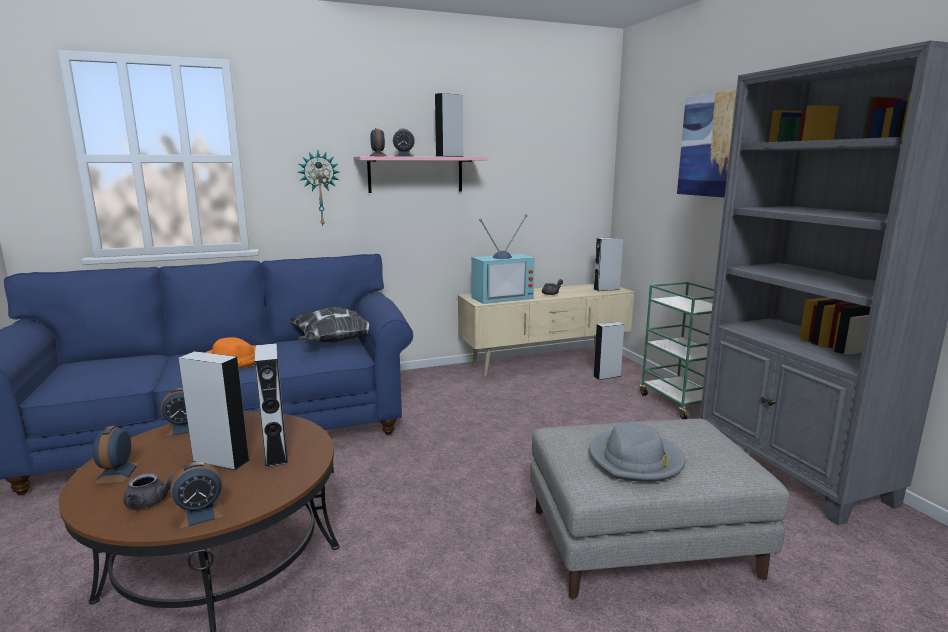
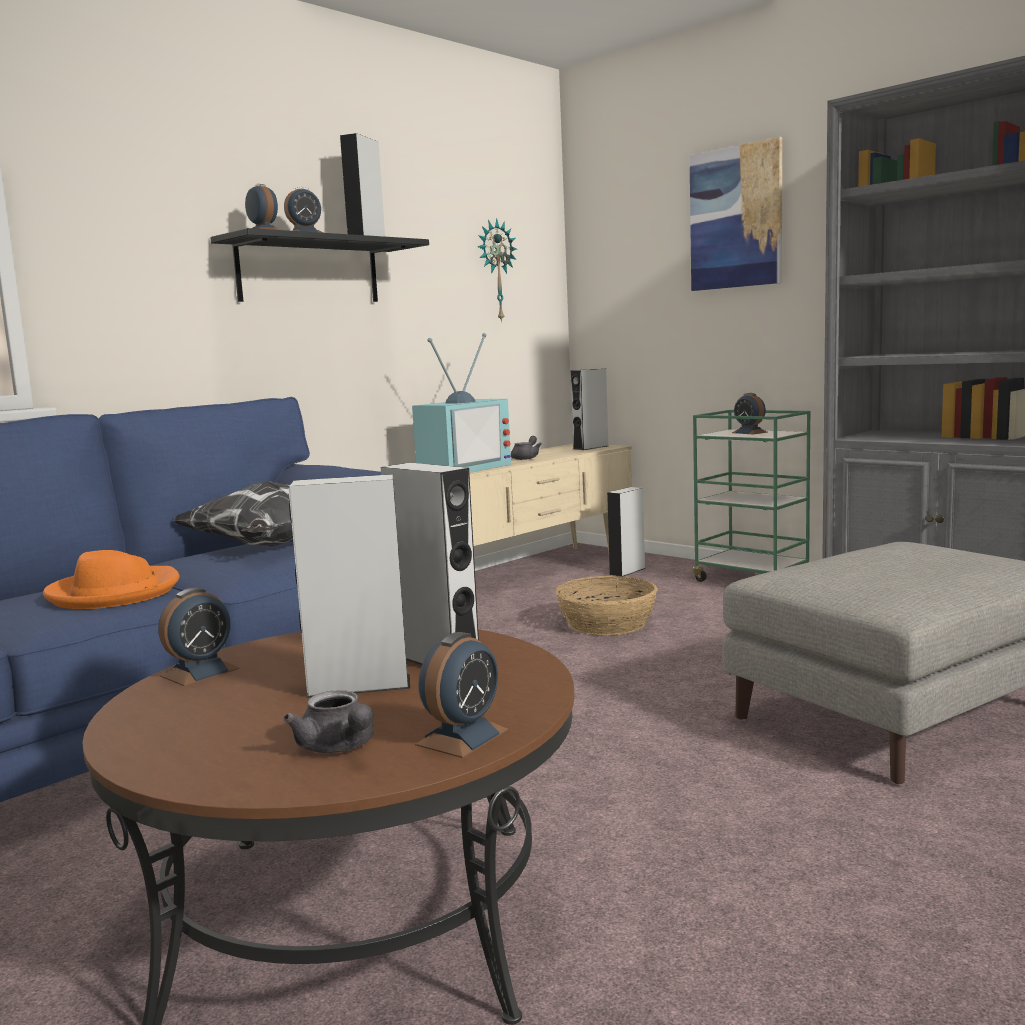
camera: 25 degrees left, 5 degrees down
alarm clock [93,426,139,484] -> alarm clock moved to [732,393,768,434]
grey teapot [123,473,176,509] -> grey teapot turned 75 degrees clockwise [283,690,374,753]
wall clock [298,151,339,226] -> wall clock moved to [478,218,517,323]
pink shelf [354,156,487,193] -> black shelf [210,228,429,302]
grey hat [589,422,686,482] -> none
none -> basket [555,576,658,636]

